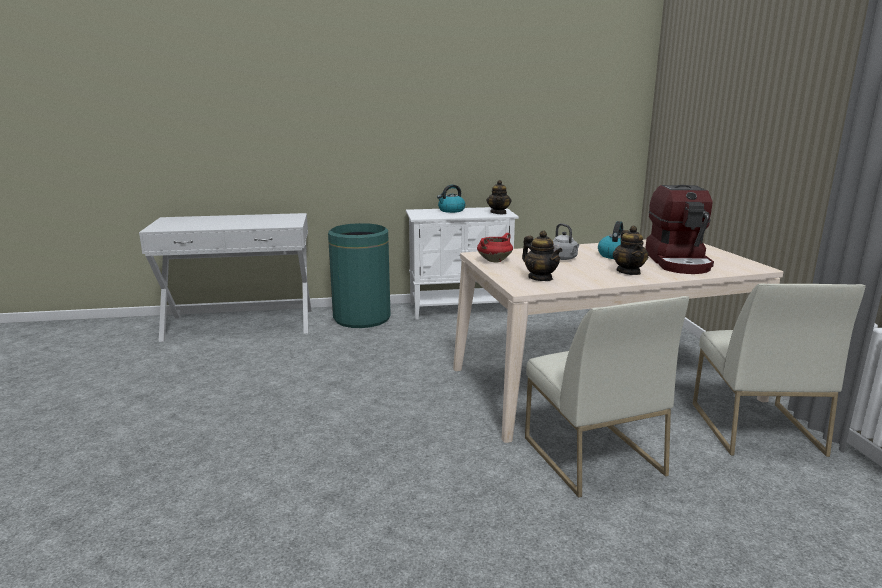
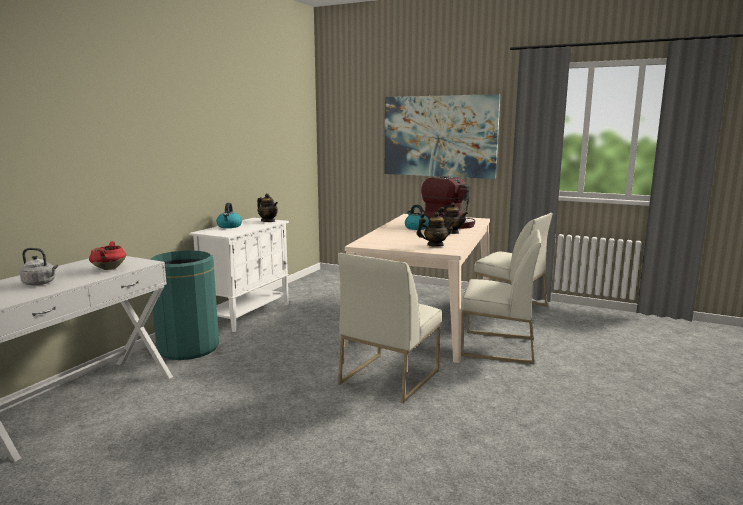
camera: 55 degrees left, 5 degrees down
red cooking pot [477,233,513,262] -> red cooking pot moved to [89,241,126,270]
grey kettle [553,223,579,260] -> grey kettle moved to [20,248,58,285]
none -> white chair [338,253,442,403]
none -> picture [385,94,500,179]

